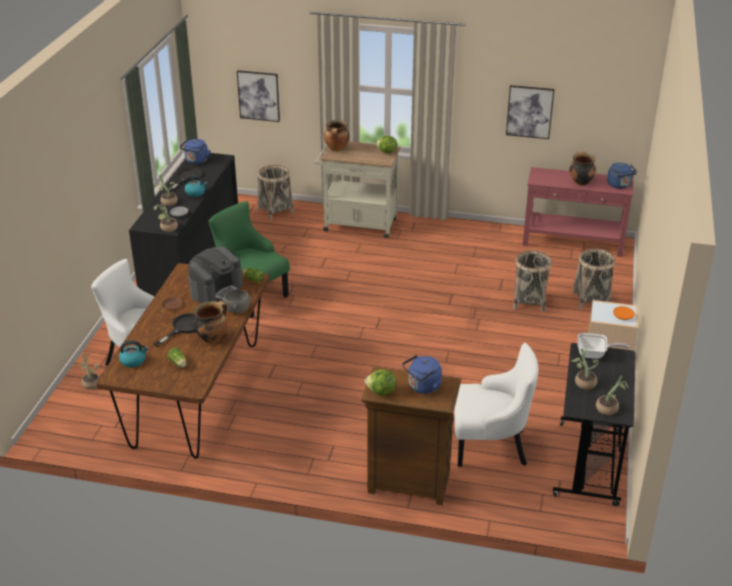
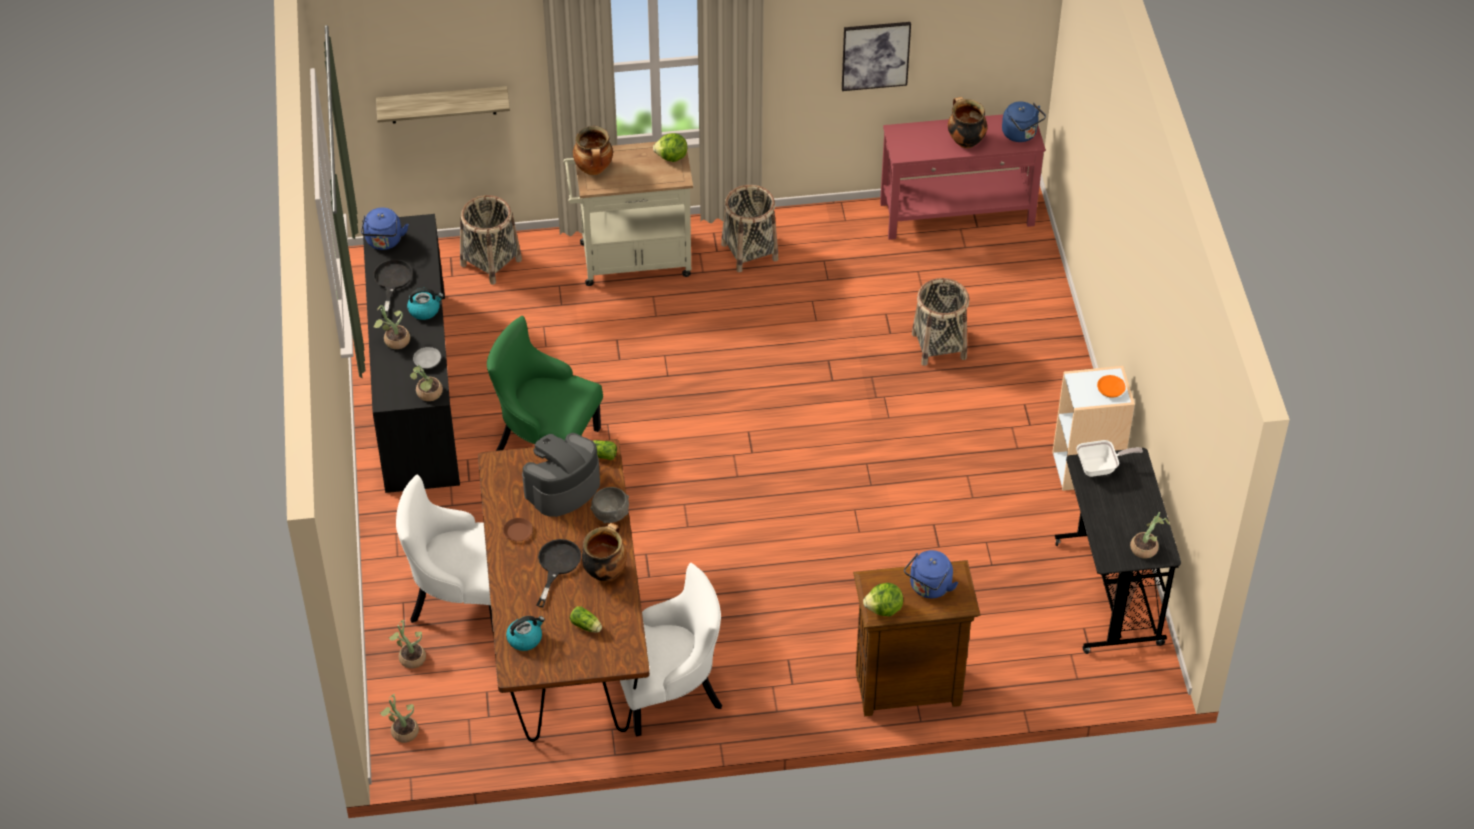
camera: 20 degrees left, 15 degrees up
coffee machine [188,246,243,303] -> coffee machine turned 150 degrees counterclockwise [522,433,600,517]
picture [237,70,280,122] -> shelf [376,86,510,124]
white chair [454,343,538,467] -> white chair moved to [620,563,722,737]
potted plant [571,346,599,390] -> potted plant moved to [380,694,419,743]
basket [573,248,615,309] -> basket moved to [721,185,778,272]

